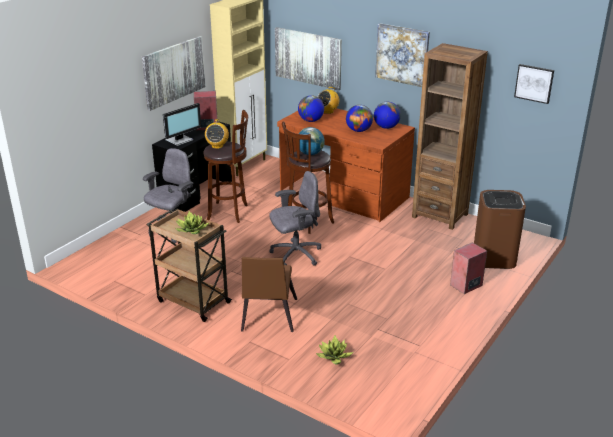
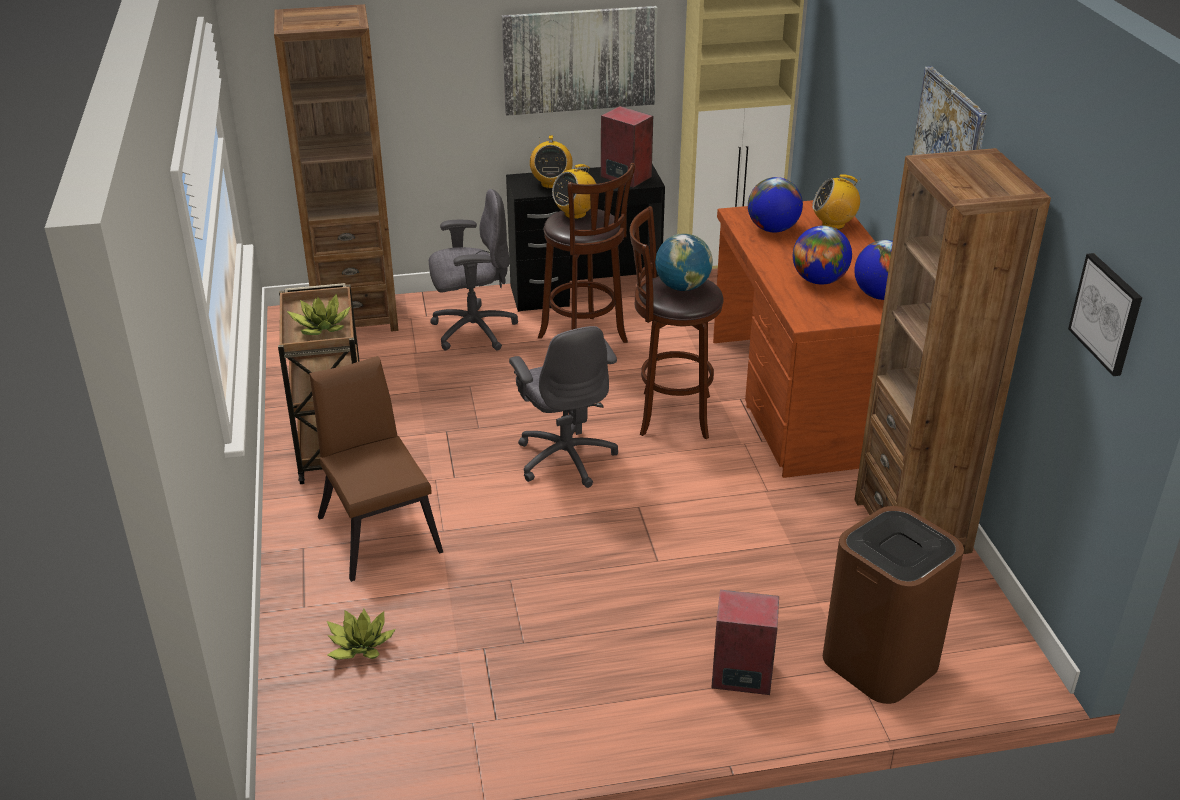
camera: 45 degrees right, 5 degrees up
monitor [163,103,201,146] -> radio [530,135,573,189]
brown chair [241,257,297,332] -> brown chair turned 105 degrees clockwise [309,356,443,582]
grey office chair [269,171,321,266] -> grey office chair turned 45 degrees clockwise [509,326,618,488]
picture [275,27,342,90] -> none
none -> brown bookcase [274,4,399,332]

